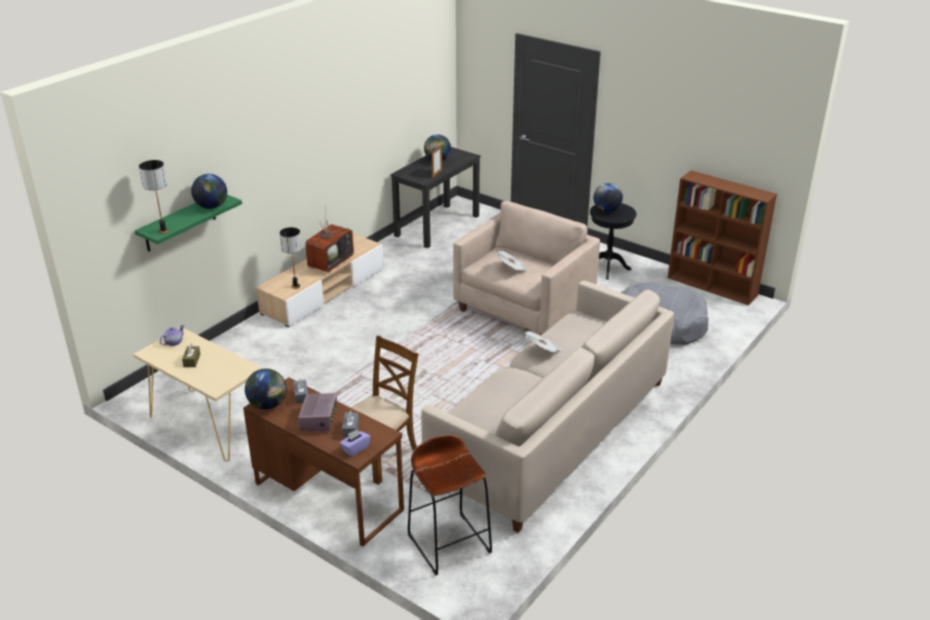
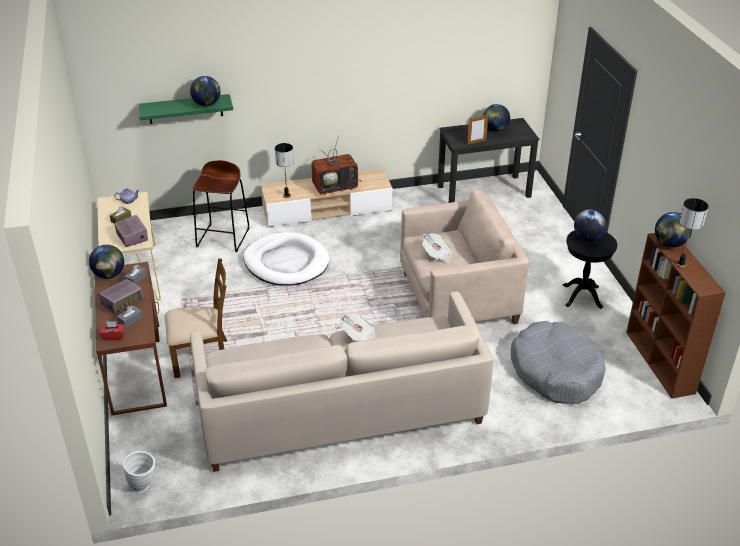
camera: 40 degrees right, 5 degrees up
table lamp [139,160,169,234] -> table lamp moved to [676,198,709,268]
purple tissue box [340,429,371,457] -> red tissue box [99,321,125,341]
brown stool [408,435,492,575] -> brown stool moved to [193,160,250,252]
none -> radio [114,215,148,247]
none -> white vase [123,451,155,492]
none -> white dog bed [243,232,330,286]
none -> globe [655,212,692,247]

